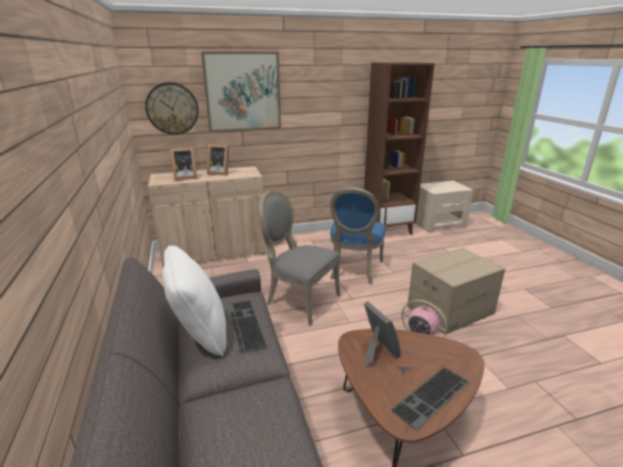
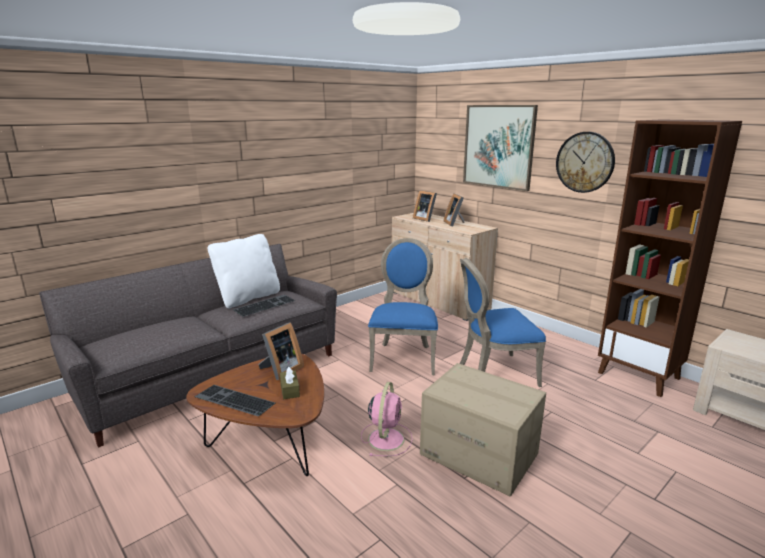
camera: 65 degrees right, 5 degrees down
wall clock [145,82,198,135] -> wall clock moved to [556,132,615,193]
grey chair [259,191,341,326] -> blue chair [368,238,438,375]
none -> brown tissue box [280,367,300,399]

